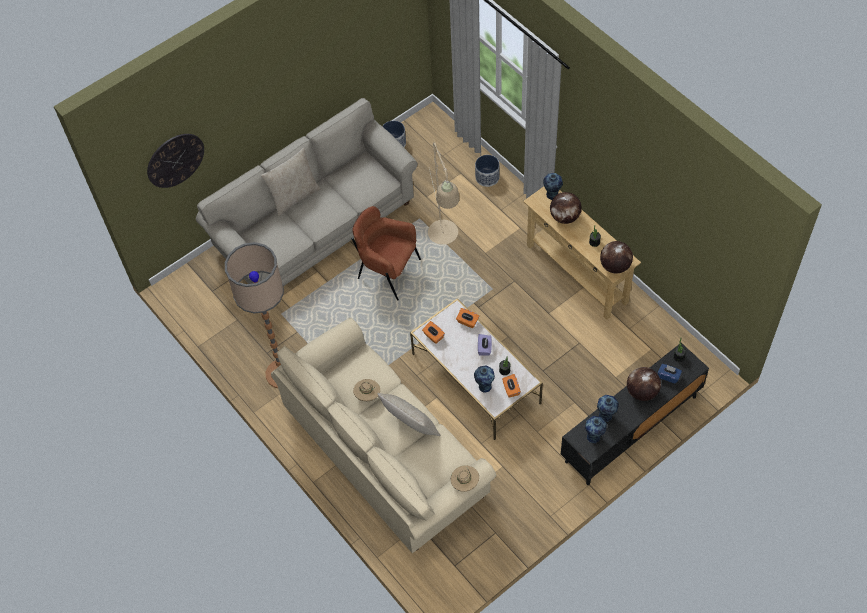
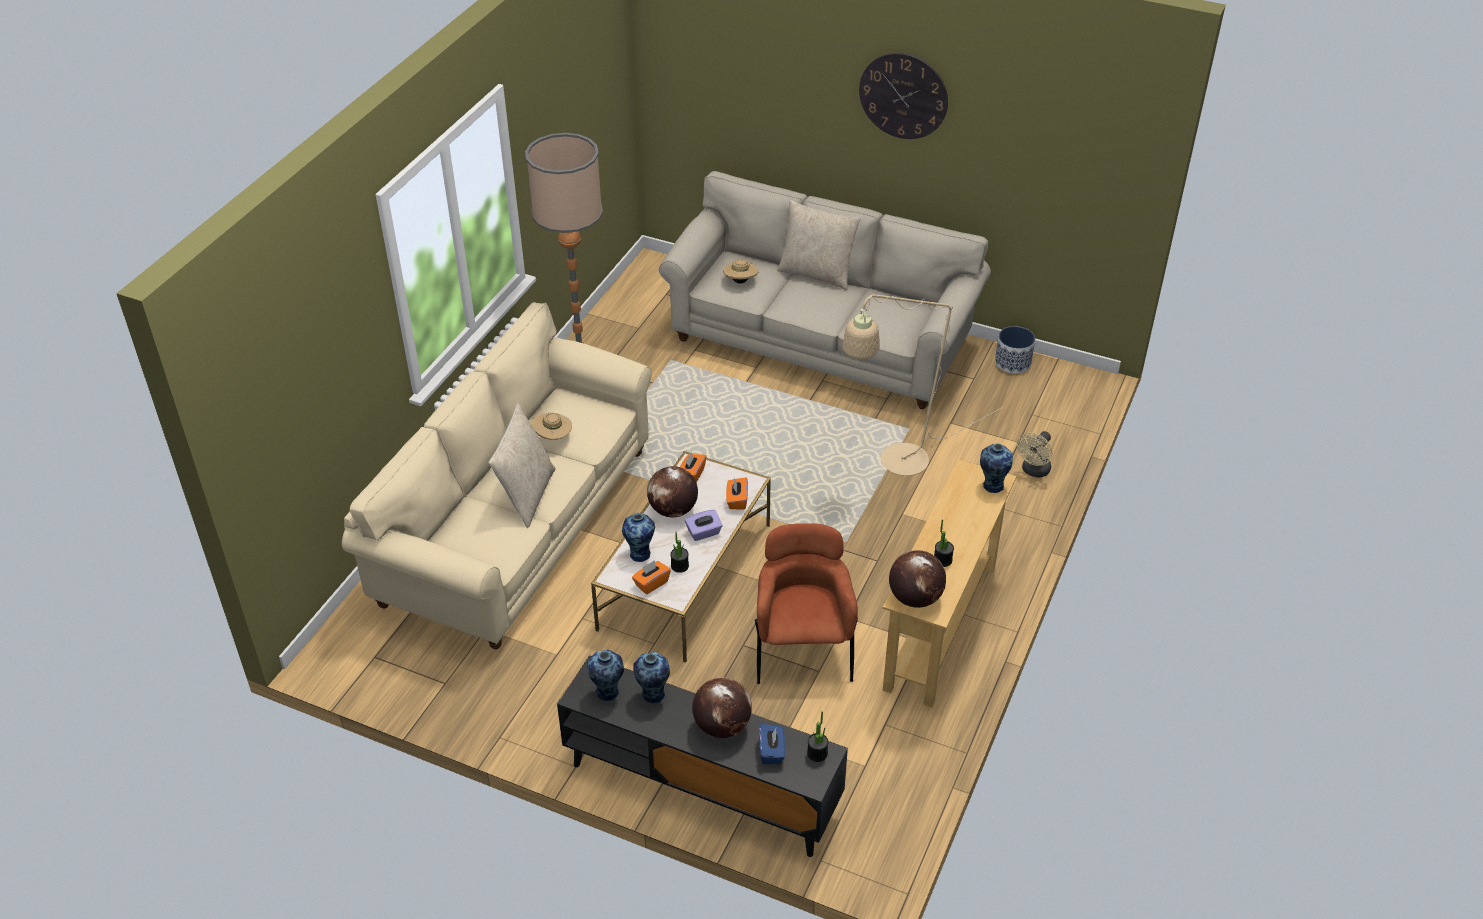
camera: 60 degrees right, 15 degrees down
wall clock [147,134,204,188] -> wall clock moved to [859,53,948,139]
brown armchair [352,206,421,301] -> brown armchair moved to [755,523,858,684]
beige hat [451,466,479,492] -> beige hat moved to [723,259,759,283]
planter [475,155,500,187] -> beige fan [1017,431,1052,478]
globe [550,192,582,224] -> globe moved to [647,466,698,517]

